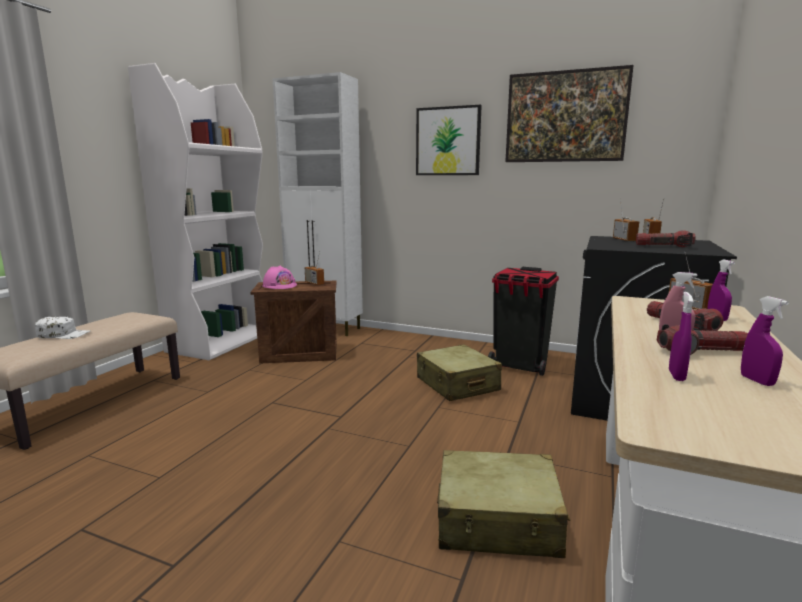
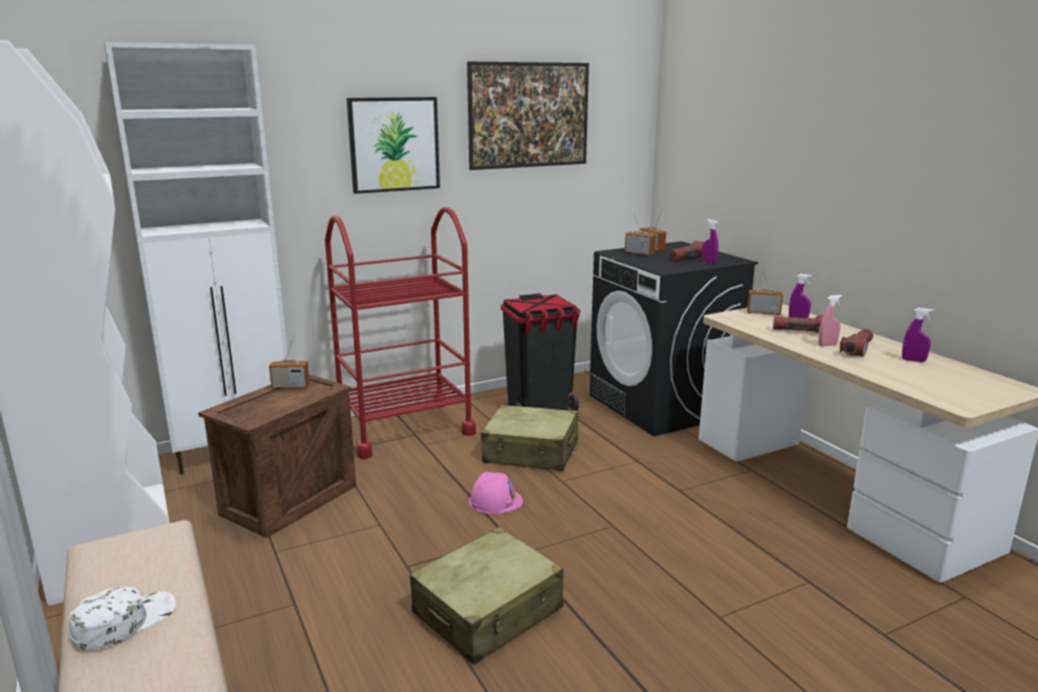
camera: 50 degrees left, 5 degrees up
pink hard hat [262,266,297,289] -> pink hard hat moved to [468,472,523,514]
beige suitcase [437,450,570,558] -> beige suitcase moved to [410,527,564,665]
purple spray bottle [669,292,694,381] -> purple spray bottle moved to [702,219,718,264]
none -> red cart [325,207,476,459]

